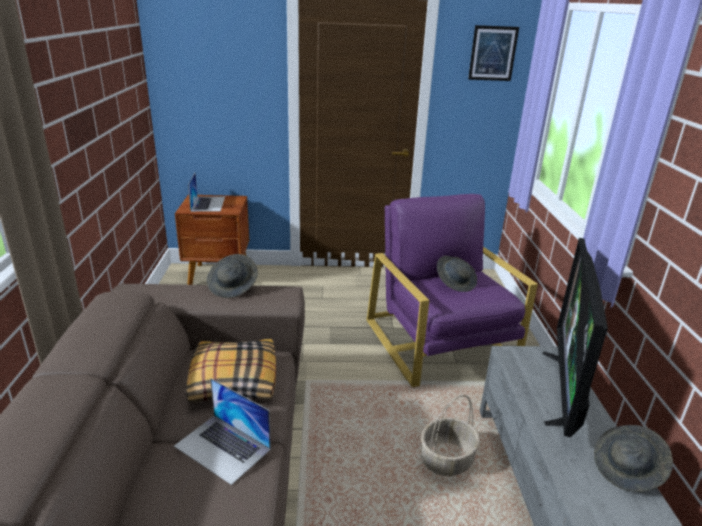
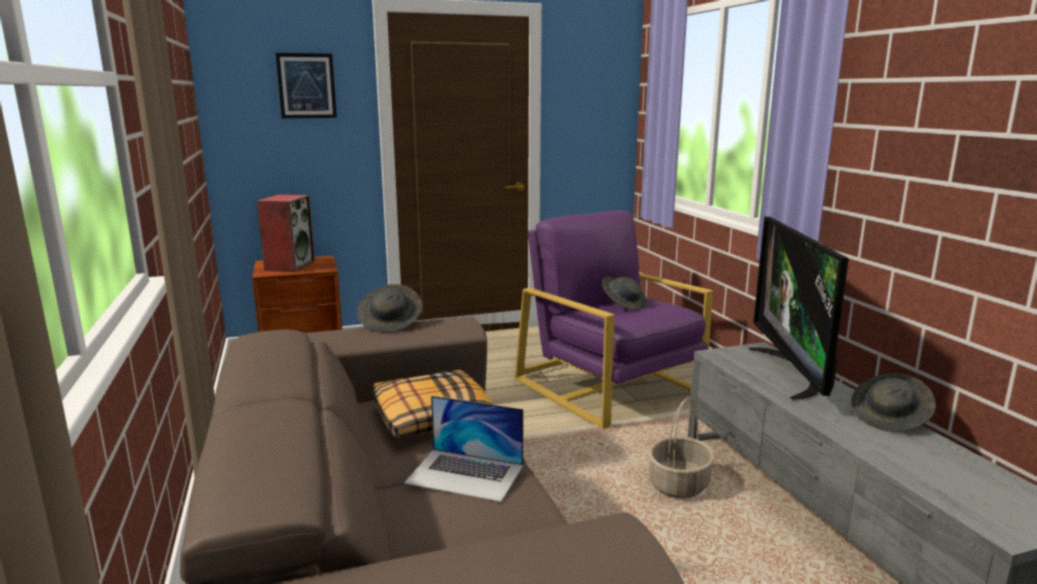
camera: 15 degrees left, 10 degrees down
laptop [188,173,225,212] -> speaker [257,194,315,272]
picture [468,25,519,81] -> picture moved to [276,53,337,118]

